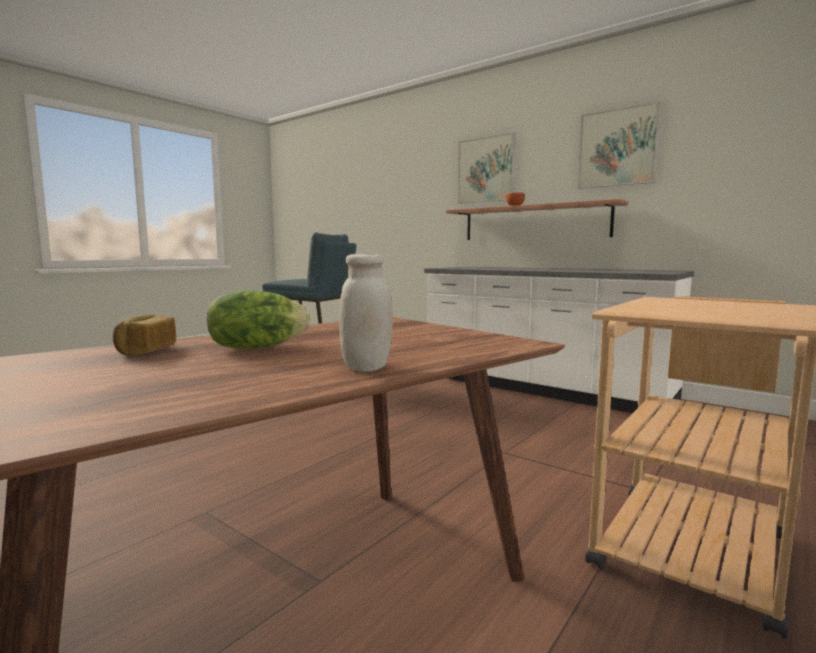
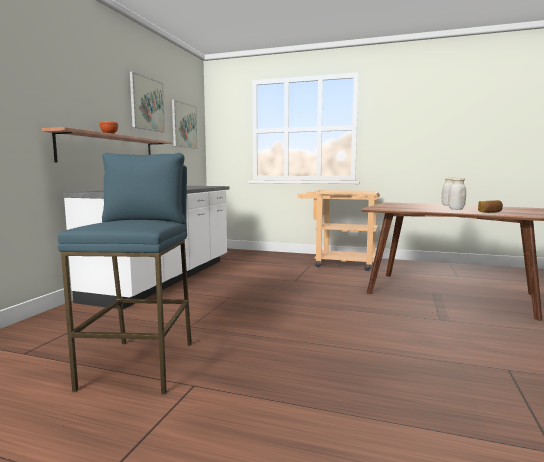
camera: 110 degrees left, 0 degrees up
lettuce [206,290,310,349] -> white jar [448,178,466,210]
picture [458,132,516,204] -> picture moved to [172,100,198,149]

